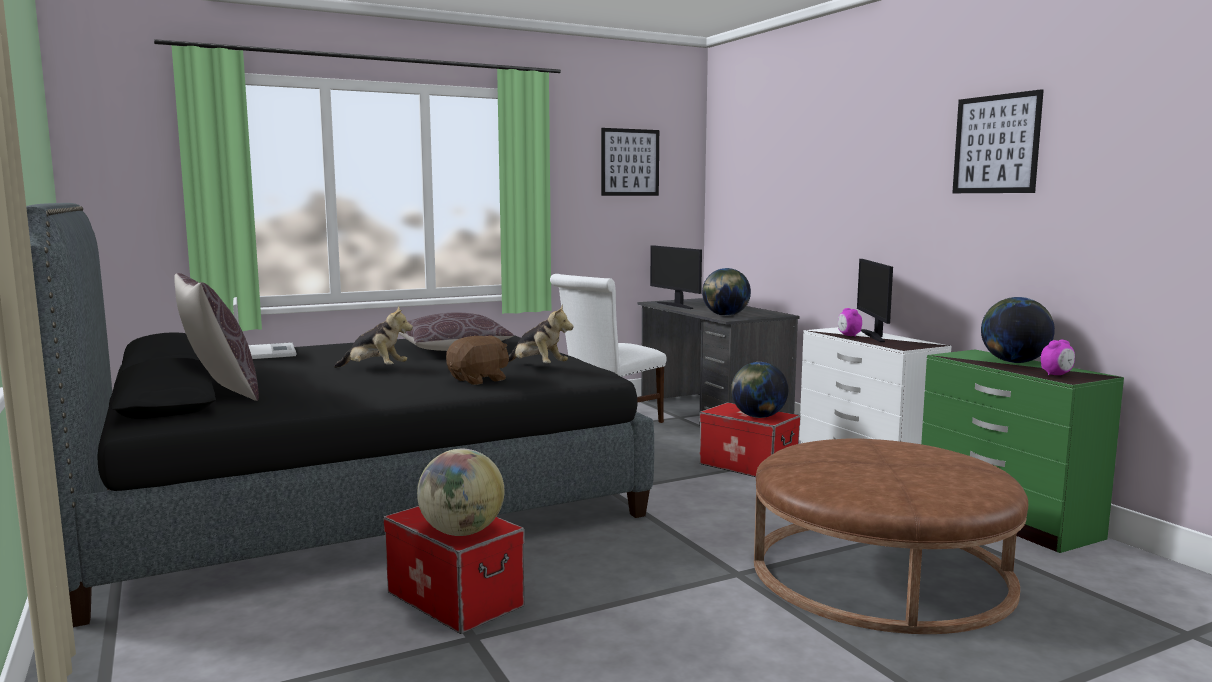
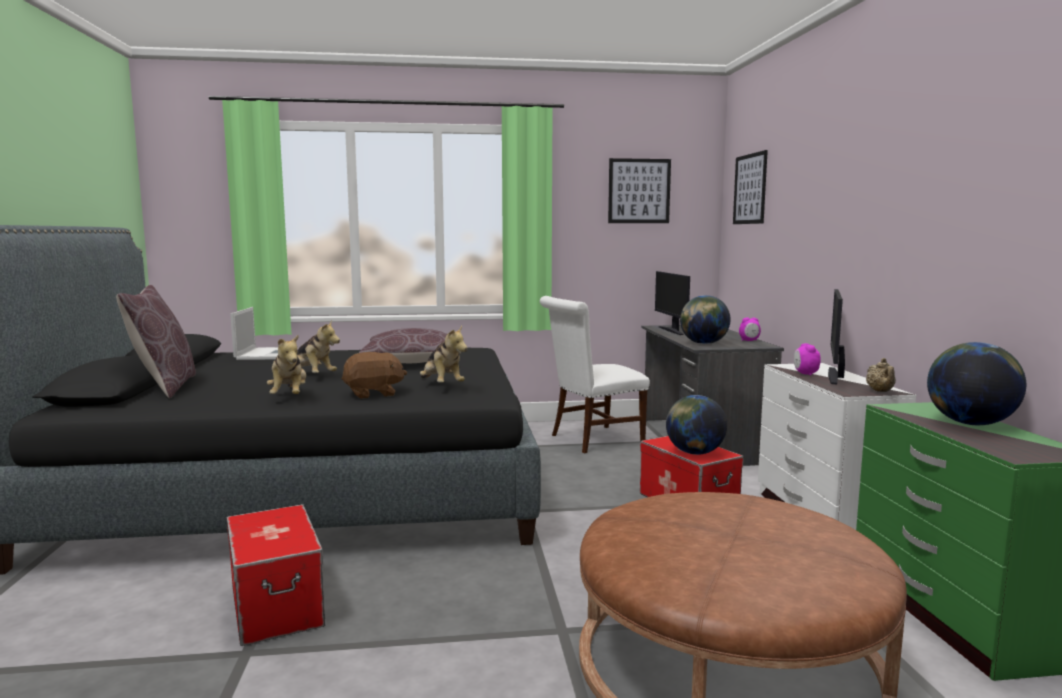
camera: 20 degrees right, 0 degrees up
globe [417,449,504,536] -> none
picture [952,89,1044,193] -> picture moved to [733,150,768,224]
alarm clock [1041,340,1075,375] -> alarm clock moved to [739,317,761,341]
none -> plush toy [267,335,306,394]
none -> beige teapot [866,358,896,392]

